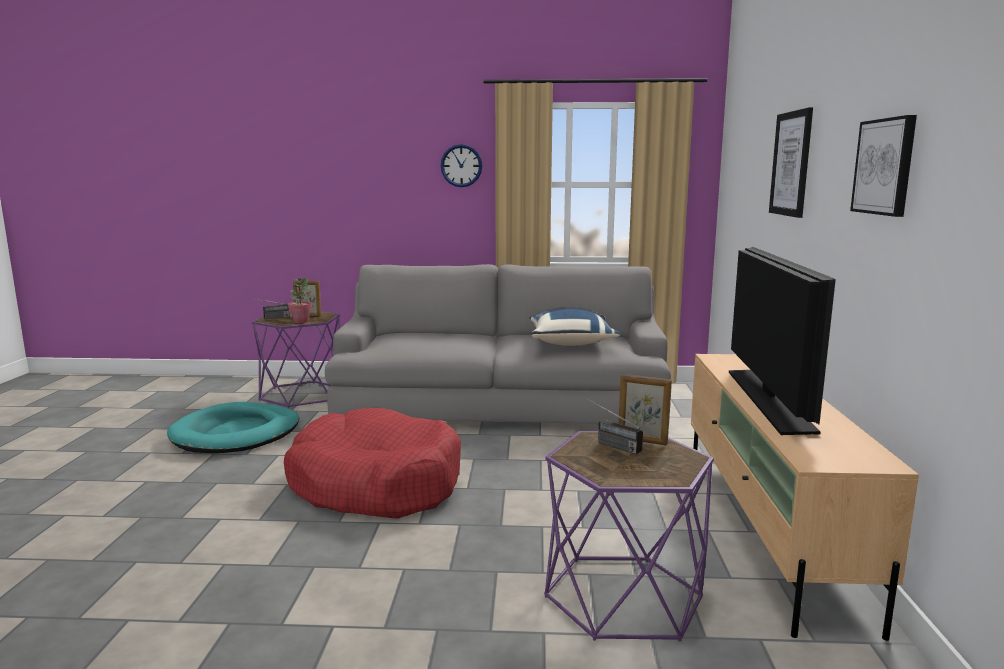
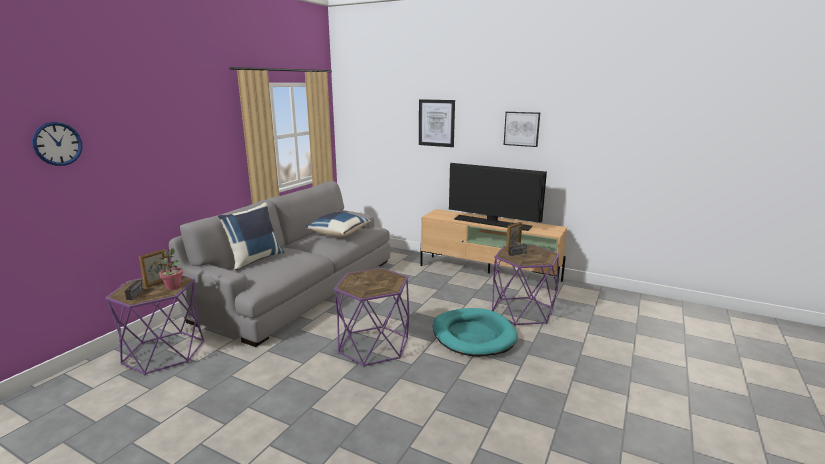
camera: 65 degrees left, 5 degrees up
turquoise dog bed [167,402,299,453] -> turquoise dog bed moved to [433,308,518,357]
red dog bed [284,408,461,519] -> purple side table [334,268,409,367]
wall clock [441,144,482,187] -> wall clock moved to [32,122,82,166]
none -> blue pillow [218,202,285,271]

